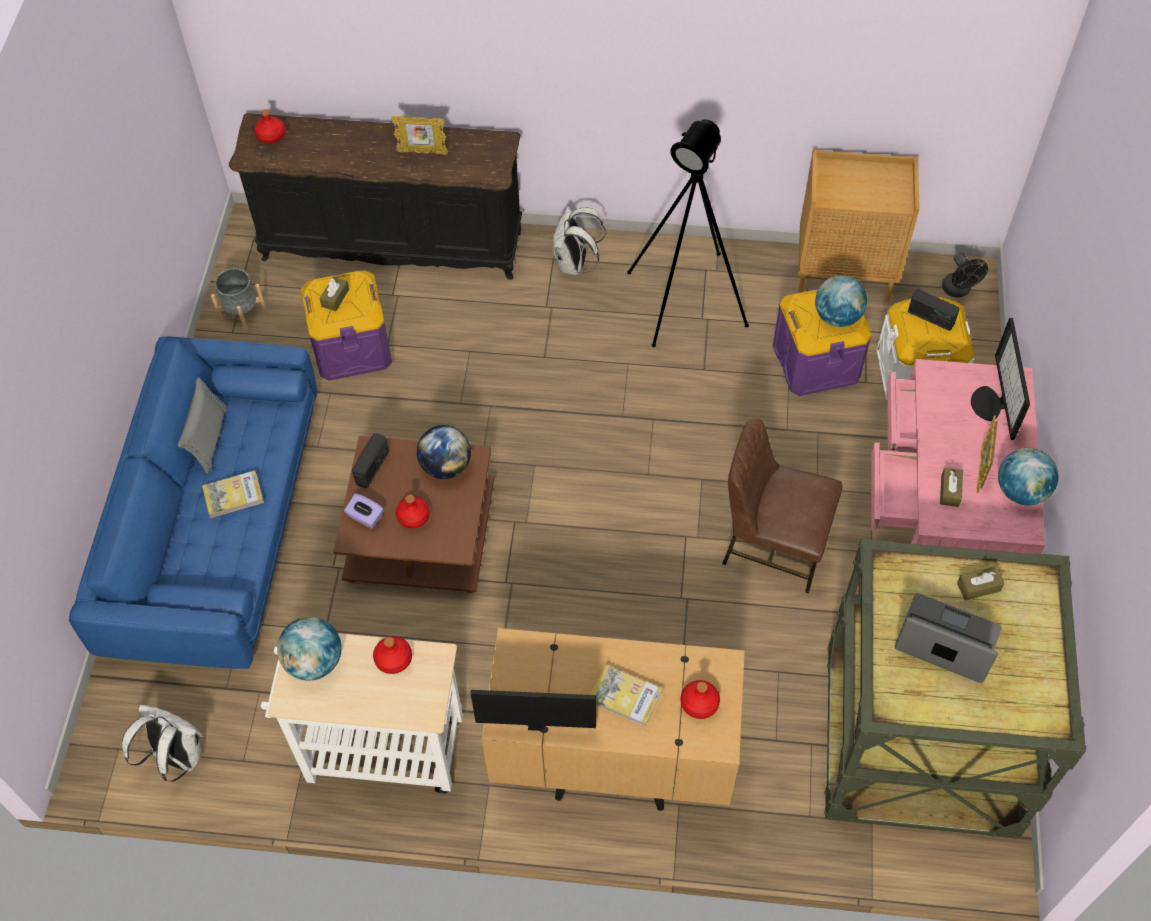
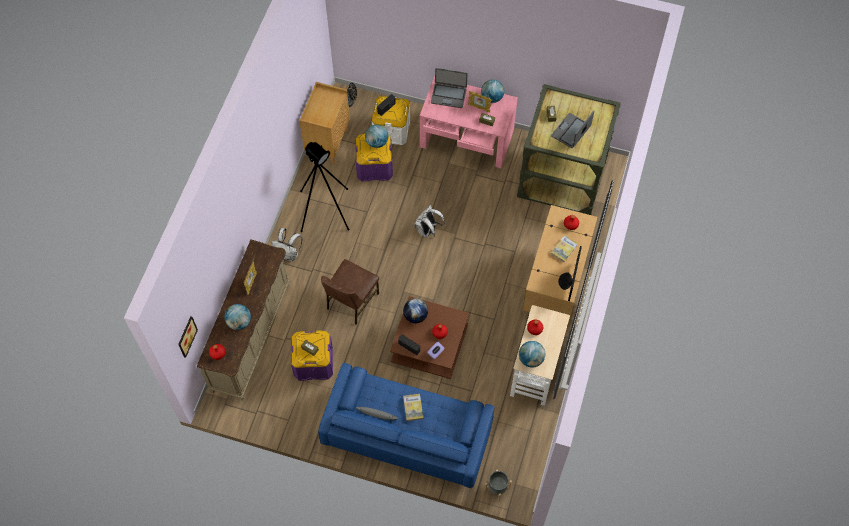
camera: 80 degrees left, 5 degrees up
white backpack [122,705,204,782] -> white backpack moved to [414,205,445,239]
grey planter [211,268,266,332] -> grey planter moved to [484,470,512,501]
black cabinet [229,113,522,280] -> beige cabinet [197,240,291,402]
brown chair [722,418,843,594] -> brown chair moved to [321,259,379,325]
monitor [971,318,1030,440] -> laptop [431,68,468,108]
none -> picture [178,316,198,358]
none -> globe [224,304,251,330]

